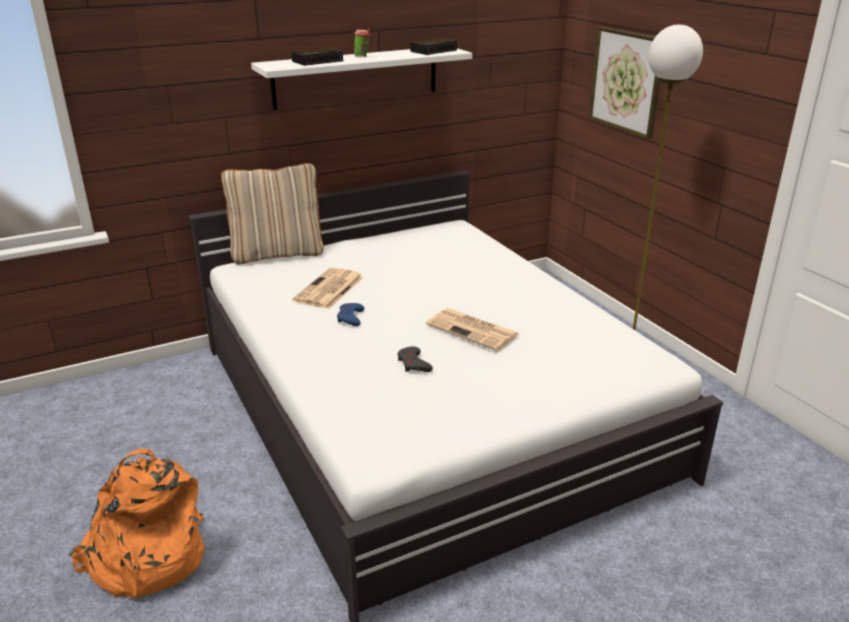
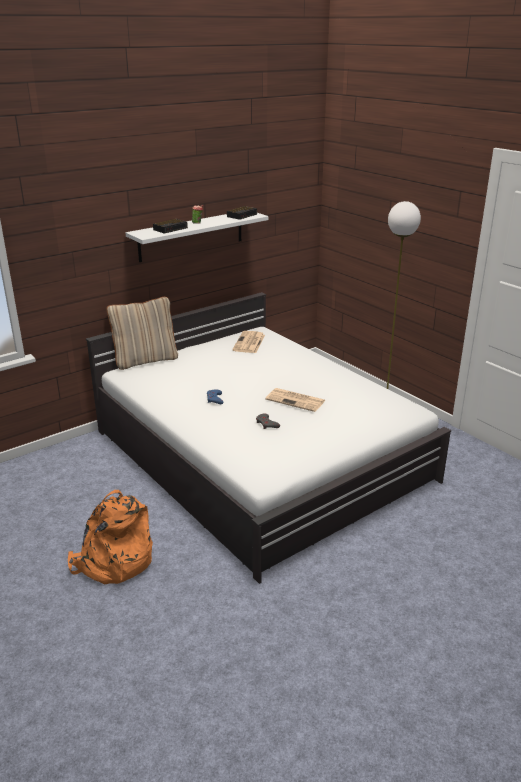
camera: 10 degrees left, 0 degrees up
newspaper [293,267,364,309] -> newspaper moved to [232,331,265,353]
picture [588,27,660,139] -> none

